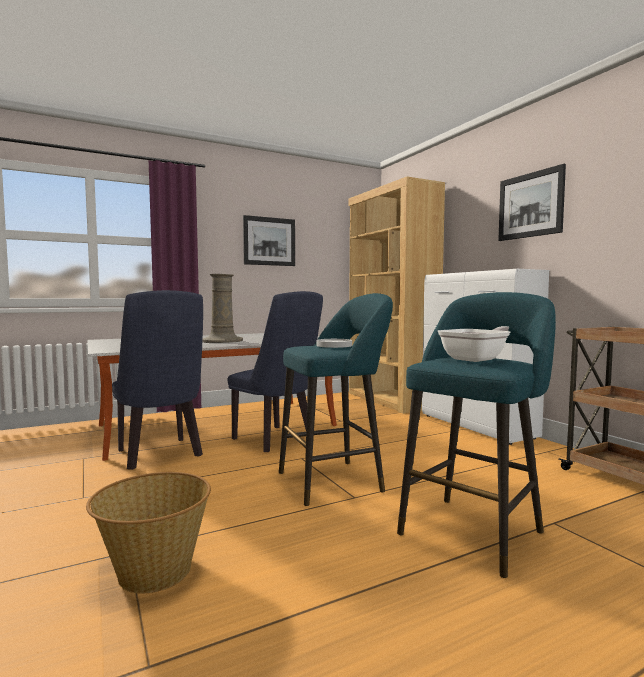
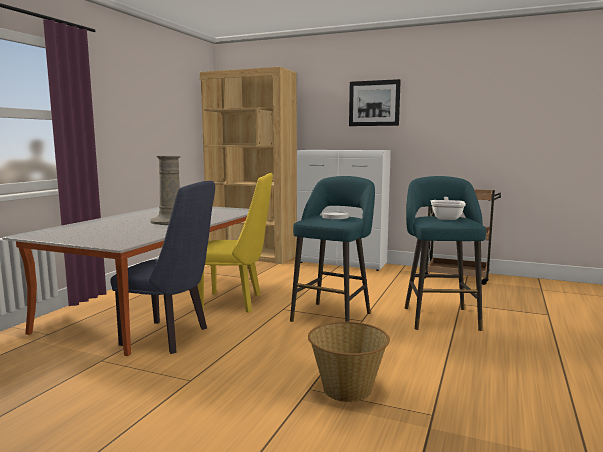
camera: 40 degrees left, 5 degrees up
blue chair [228,291,323,452] -> yellow chair [198,173,273,313]
picture [243,215,295,266] -> none

